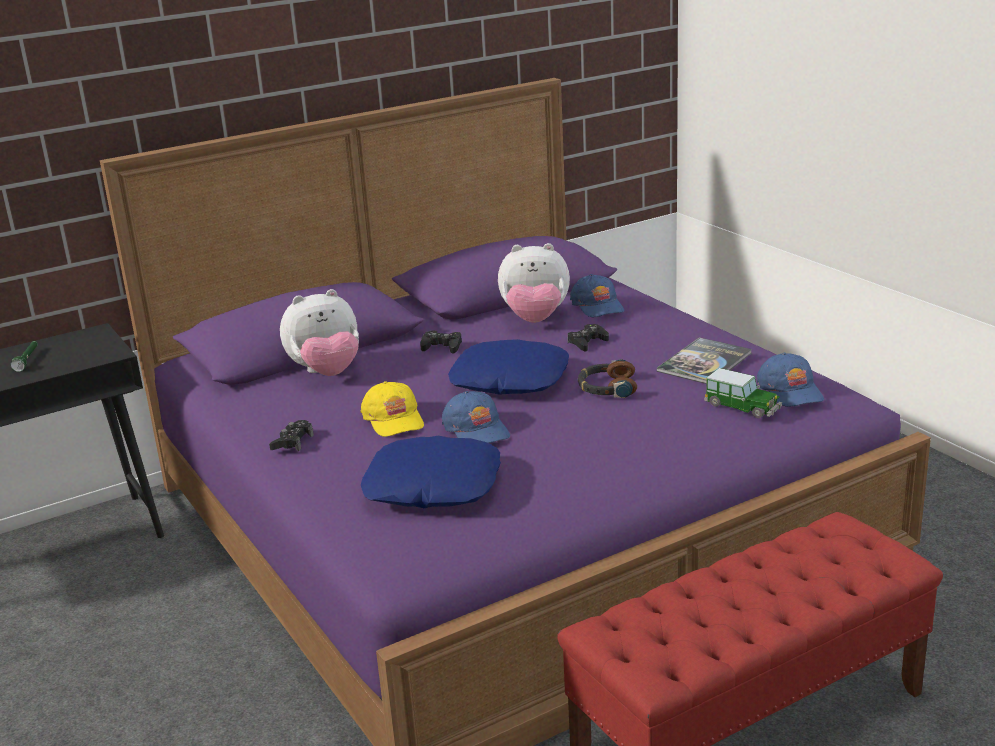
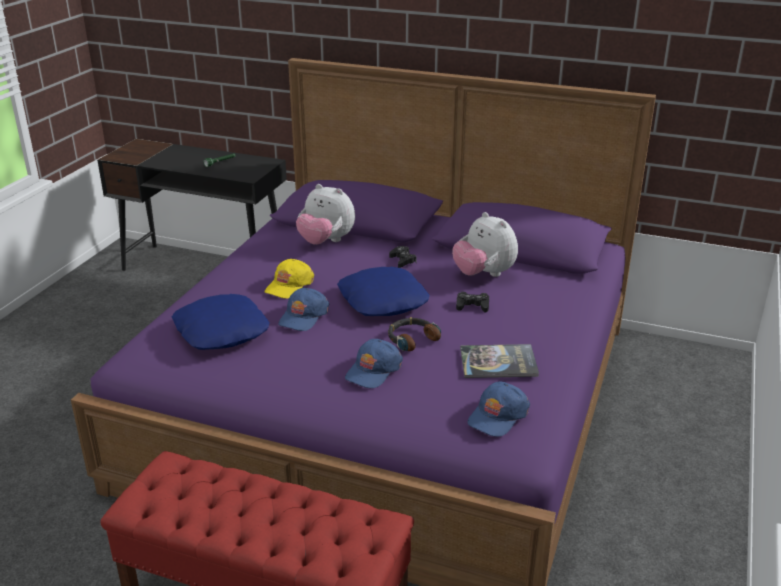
camera: 50 degrees right, 5 degrees up
black game controller [269,420,314,451] -> none
blue cap [570,274,624,317] -> blue cap moved to [345,339,403,388]
toy car [704,368,782,418] -> none

